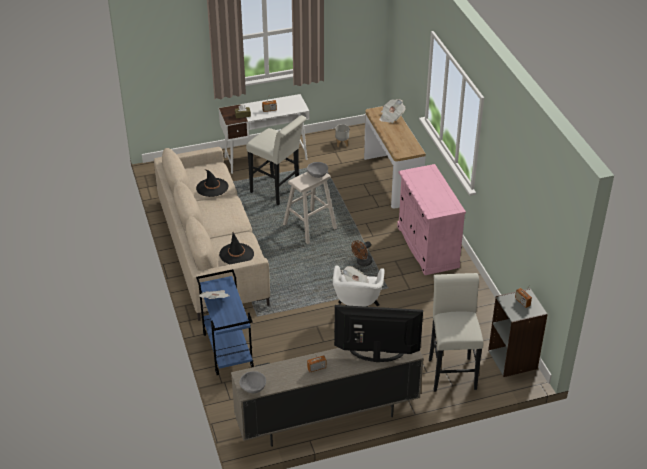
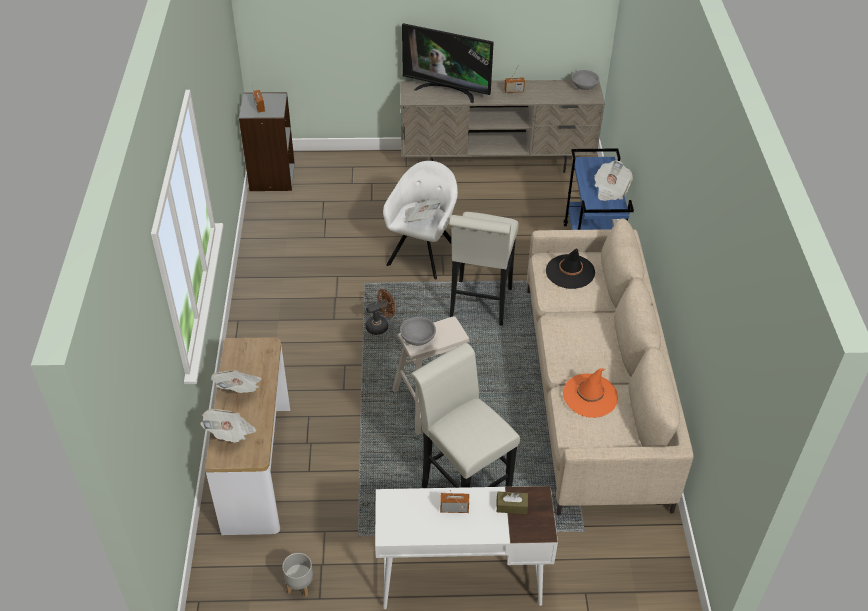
camera: 165 degrees left, 5 degrees up
black hat [196,169,228,197] -> orange hat [563,368,618,418]
pink cabinet [397,164,466,275] -> none
white stool [429,273,483,392] -> white stool moved to [449,212,519,326]
none -> newspaper [211,370,262,393]

